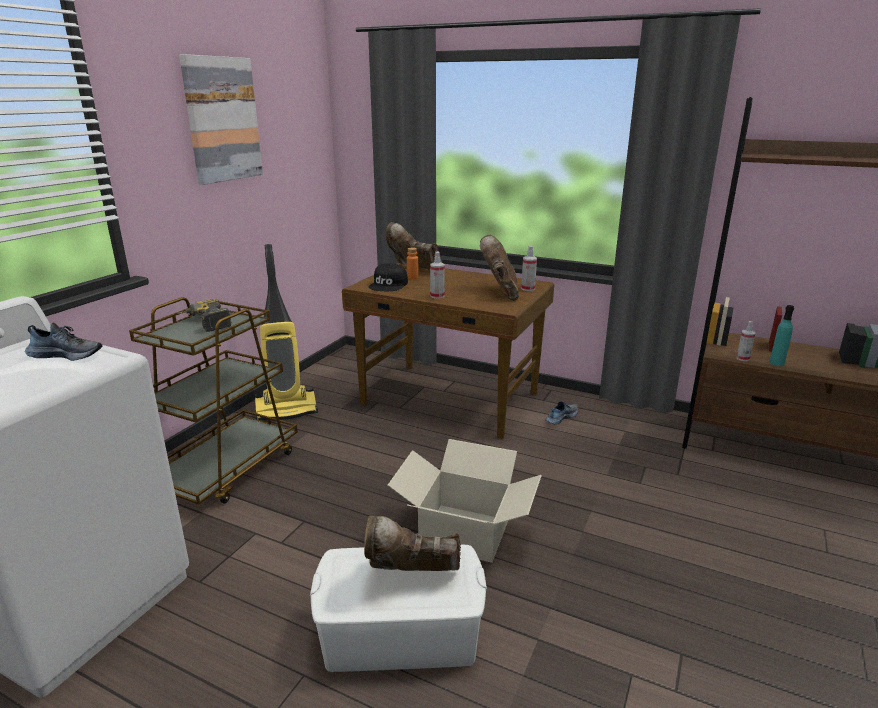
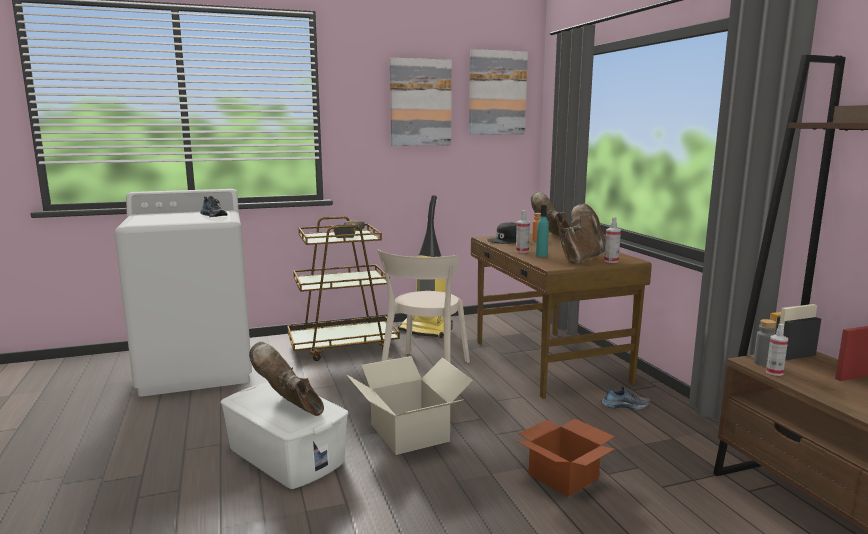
camera: 45 degrees right, 10 degrees down
turquoise bottle [769,305,794,366] -> turquoise bottle moved to [536,204,549,257]
none -> beige chair [377,250,470,363]
none -> picture [469,49,528,135]
none -> cardboard box [515,419,615,497]
none -> grey bottle [753,319,776,366]

